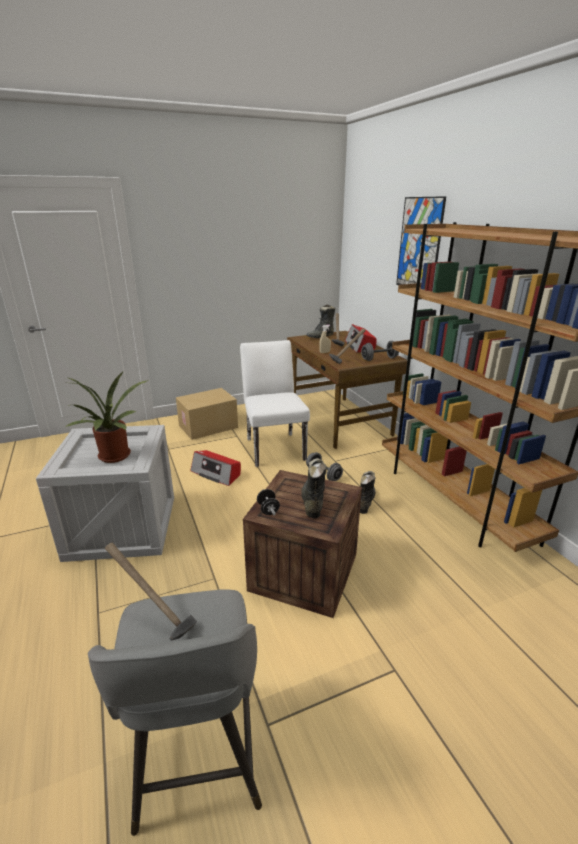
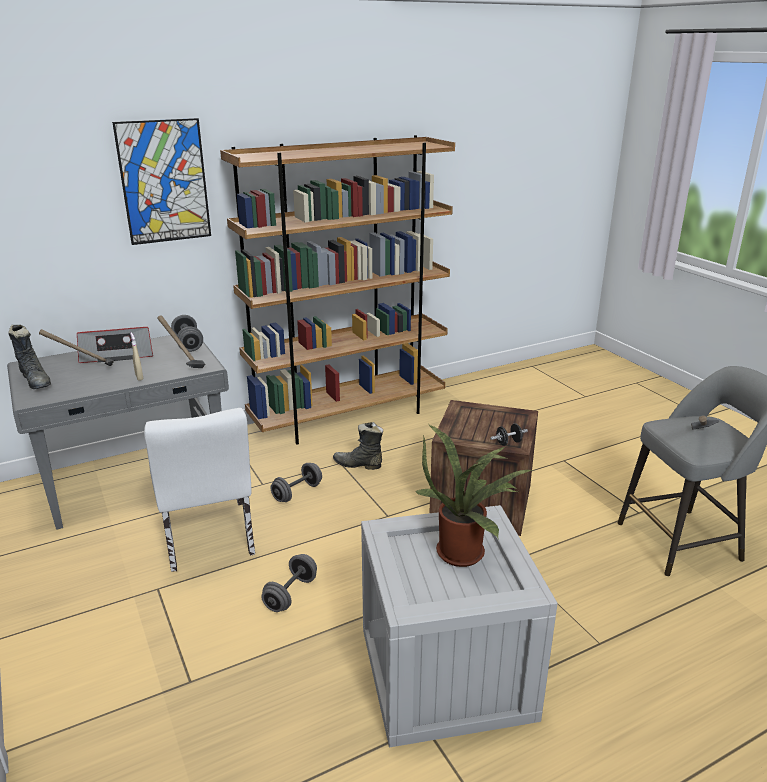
camera: 95 degrees left, 0 degrees up
cardboard box [176,388,238,440] -> none
radio [190,450,241,486] -> grey dumbbell [261,554,317,612]
white chair [240,340,310,467] -> white chair turned 90 degrees counterclockwise [144,408,255,572]
brown desk [287,331,407,449] -> grey desk [7,335,229,530]
black boot [301,458,327,518] -> none

